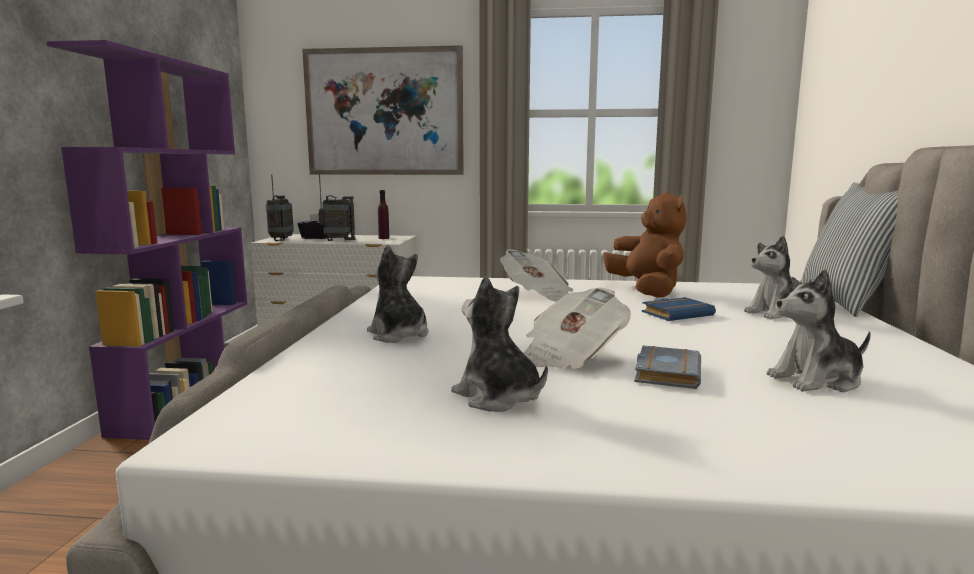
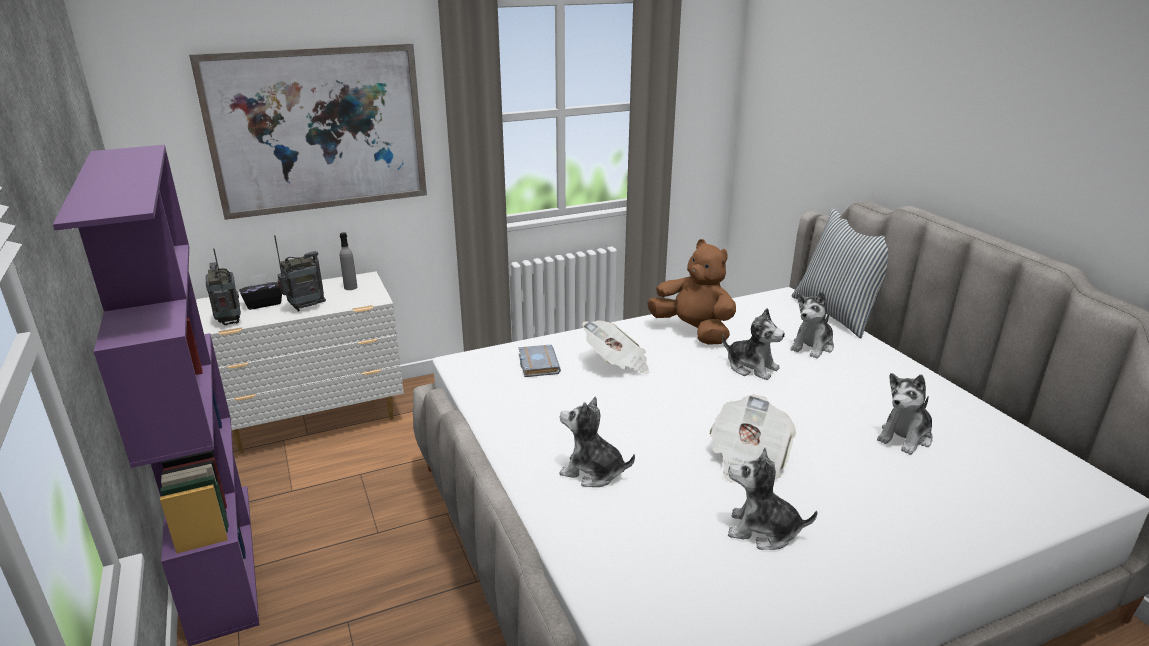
camera: 30 degrees left, 15 degrees up
purple bottle [378,190,389,239] -> grey bottle [340,232,357,290]
grey book [634,345,701,389] -> grey book moved to [519,345,561,377]
blue book [642,297,716,321] -> plush toy [722,308,785,380]

